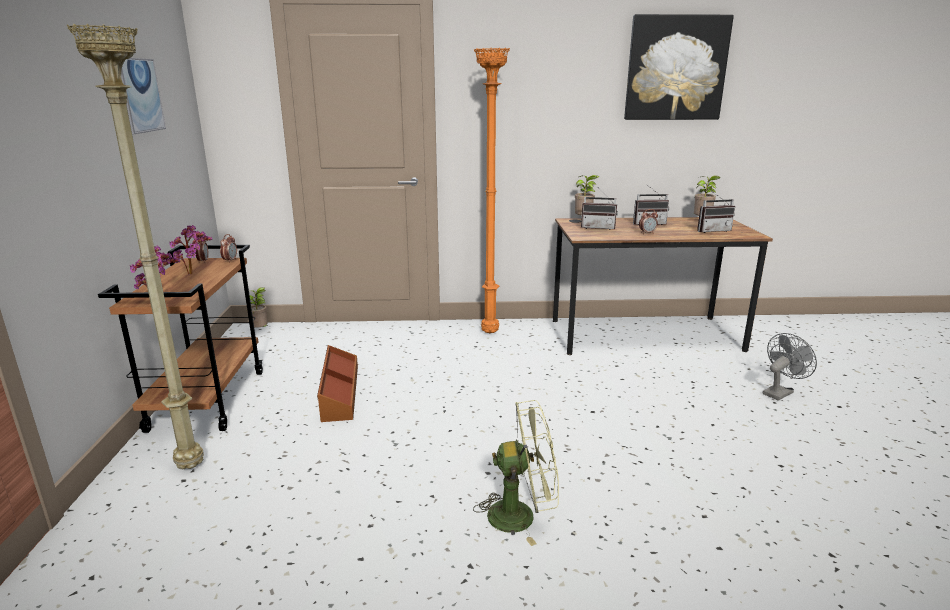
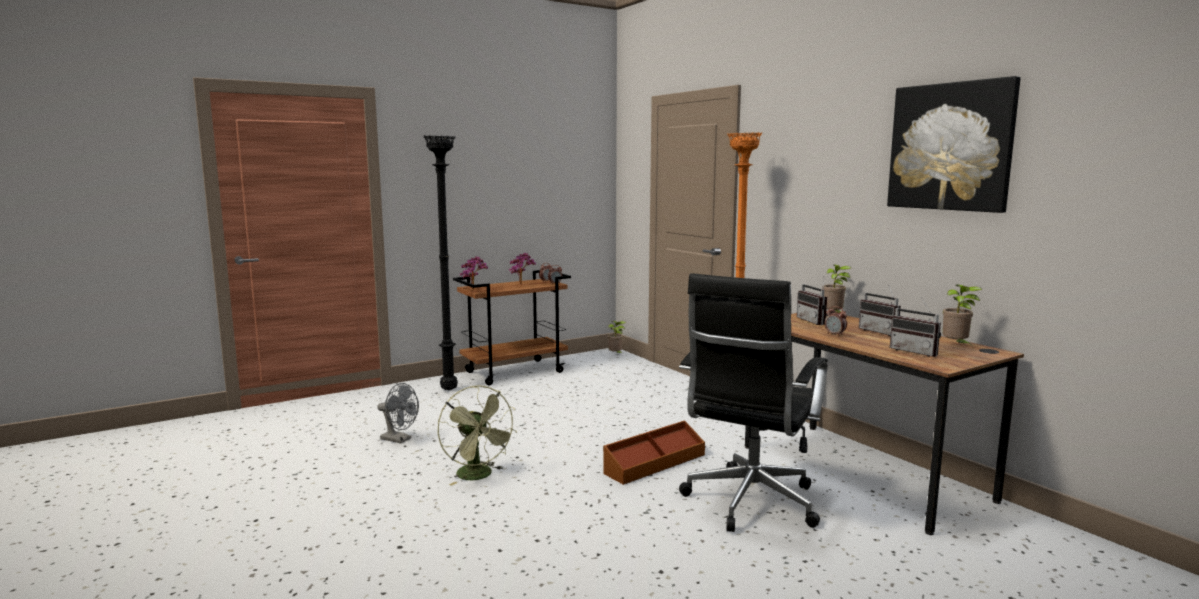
camera: 60 degrees right, 10 degrees down
beige floor lamp [67,24,204,469] -> black floor lamp [424,135,458,390]
picture [121,58,166,134] -> none
brown storage box [317,345,358,422] -> brown storage box moved to [603,420,705,485]
grey fan [763,333,817,401] -> grey fan moved to [377,383,419,443]
none -> black office chair [679,273,828,532]

